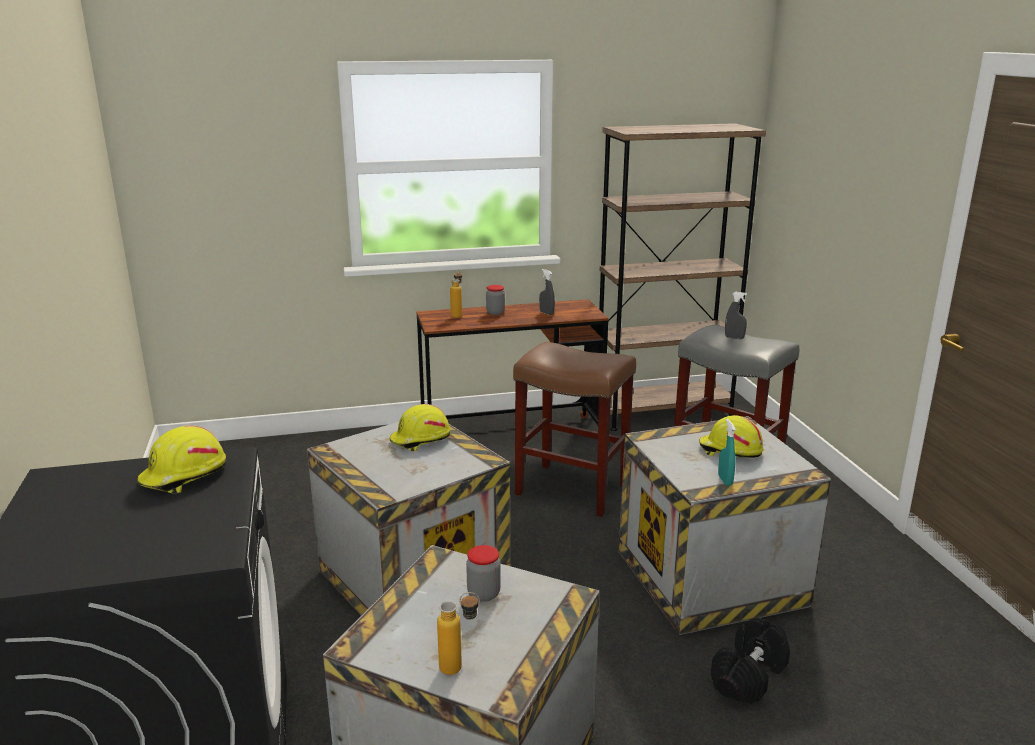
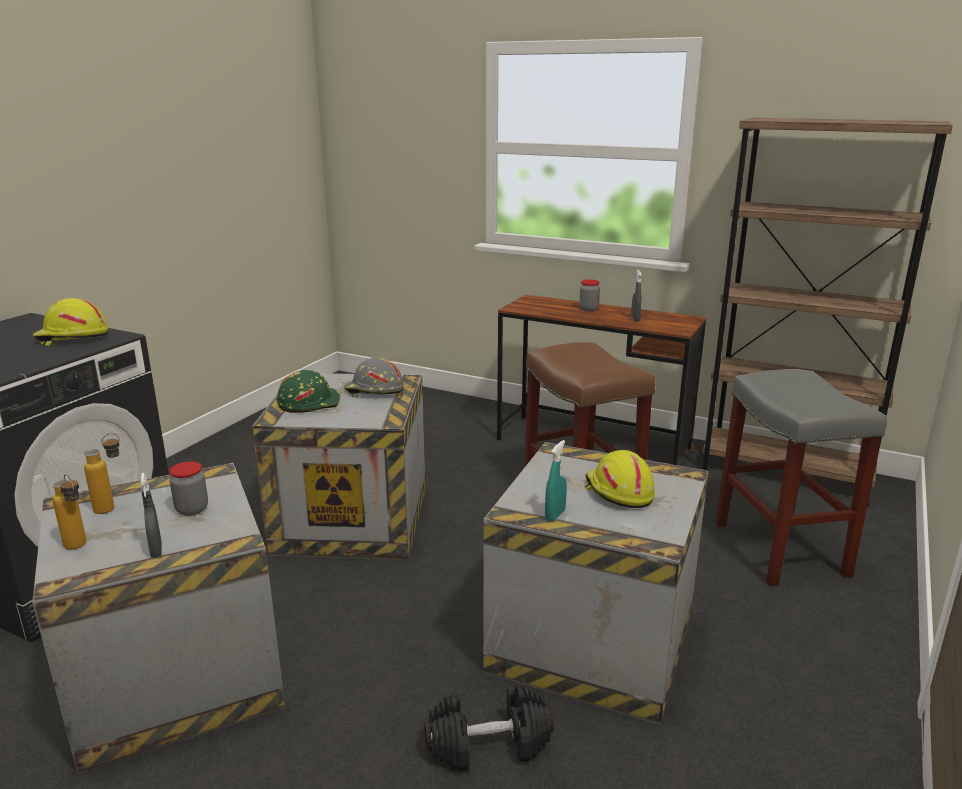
camera: 40 degrees right, 0 degrees up
yellow hard hat [390,404,451,451] -> grey hard hat [344,358,403,398]
bottle [450,269,462,318] -> bottle moved to [84,433,120,514]
grey spray bottle [725,292,747,339] -> grey spray bottle moved to [140,473,162,558]
none -> green hard hat [277,370,341,413]

